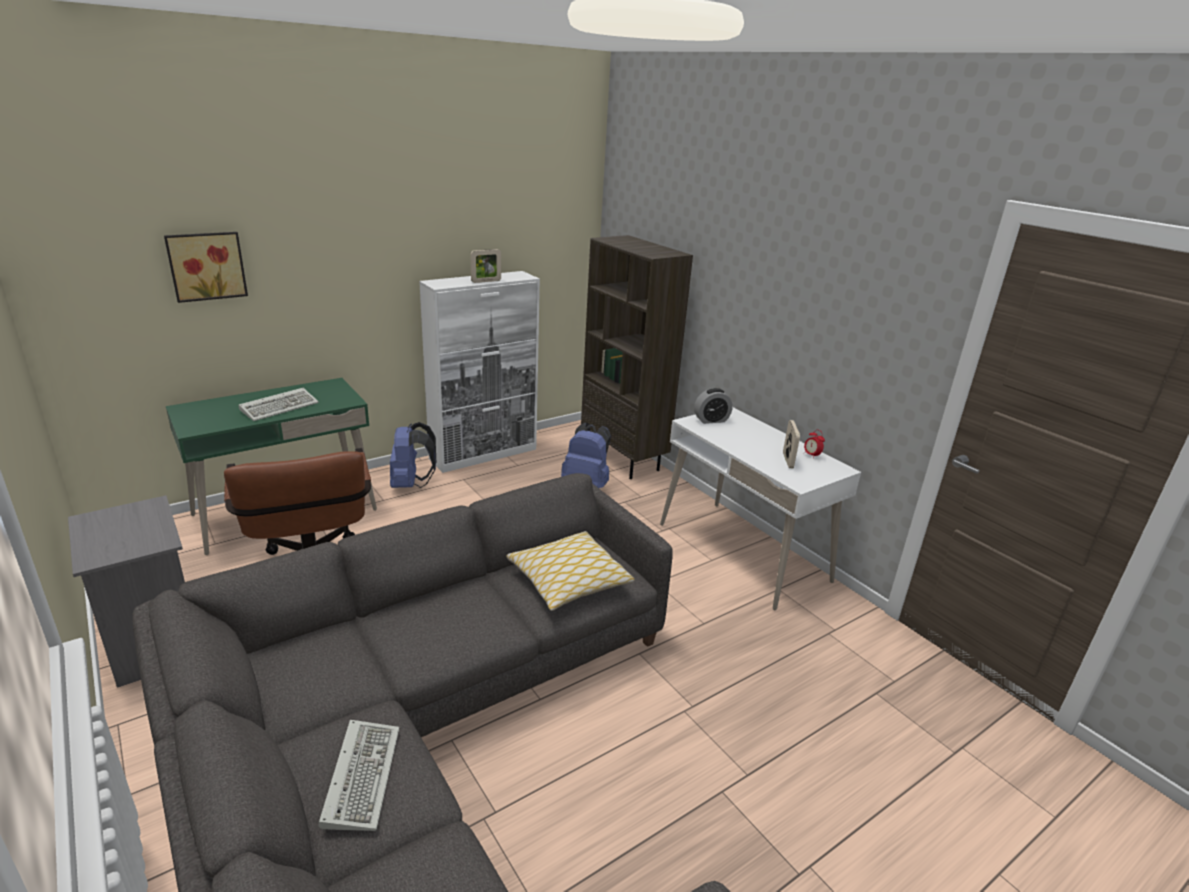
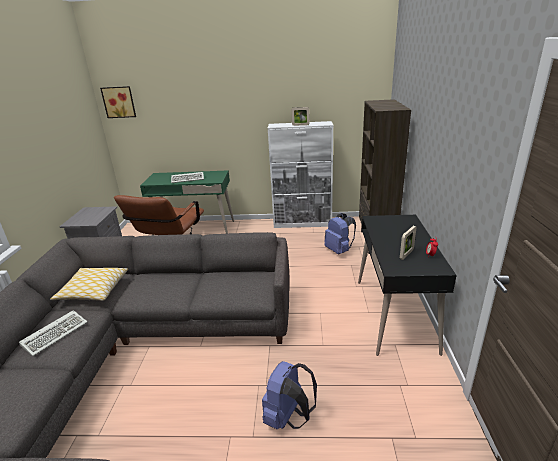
camera: 40 degrees right, 0 degrees up
picture [164,232,248,303] -> picture moved to [100,86,136,118]
blue backpack [390,422,436,488] -> blue backpack moved to [262,361,317,429]
pillow [506,531,634,611] -> pillow moved to [50,268,128,301]
white desk [660,407,861,611] -> black desk [358,215,457,356]
alarm clock [694,388,733,424] -> none

